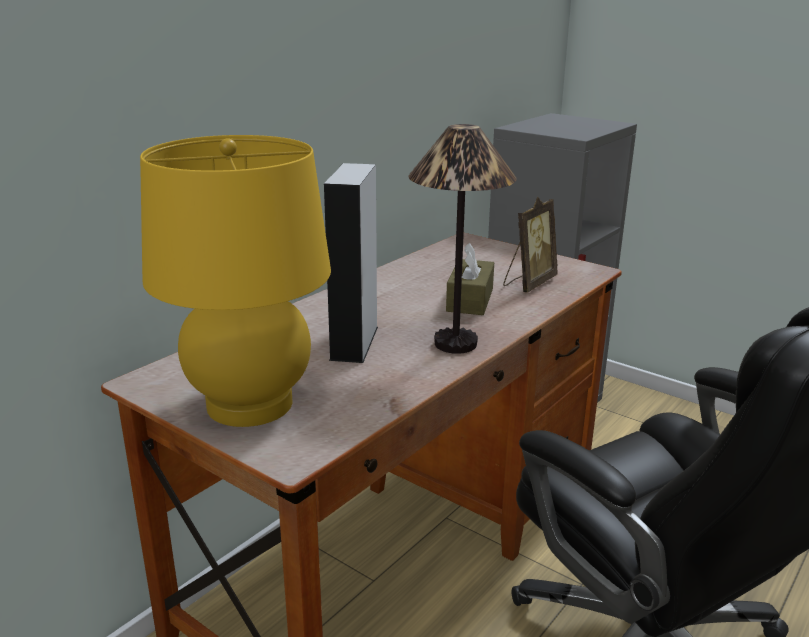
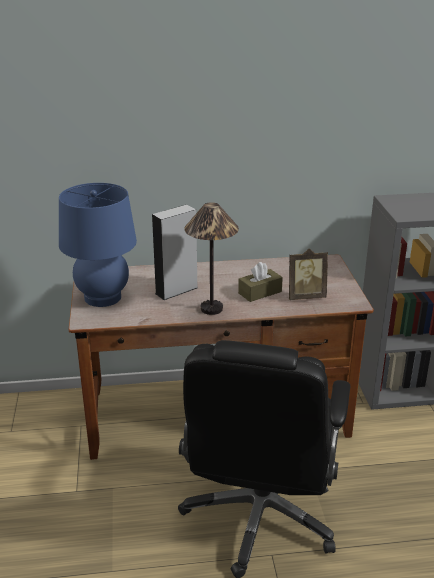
camera: 45 degrees right, 5 degrees up
yellow table lamp [140,135,331,427] -> blue table lamp [59,183,137,307]

